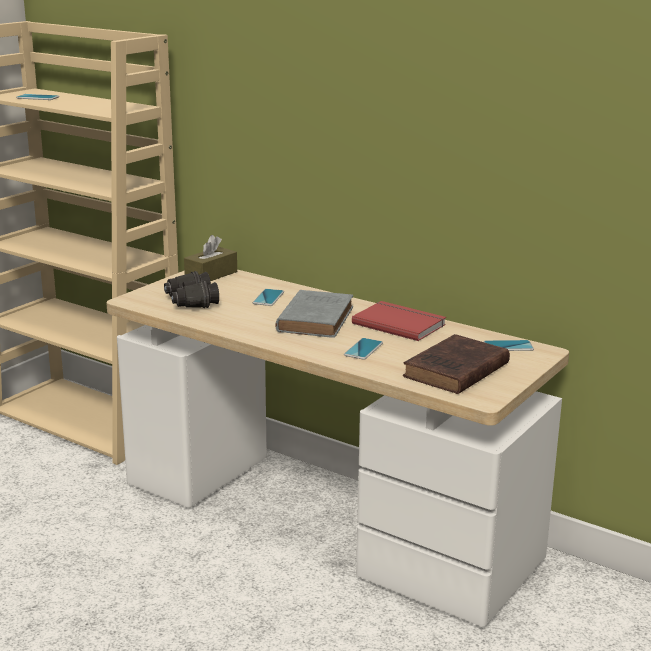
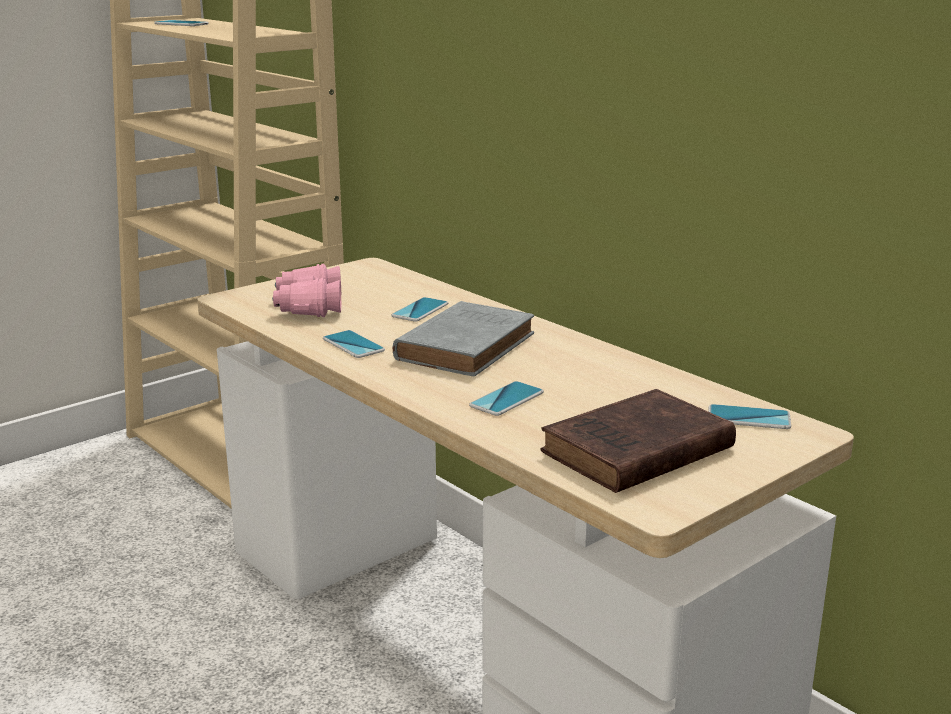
camera: 15 degrees right, 0 degrees up
black binoculars [164,271,219,308] -> pink binoculars [272,263,341,317]
brown tissue box [184,235,237,281] -> none
red book [352,301,446,341] -> none
none -> phone [323,330,385,358]

